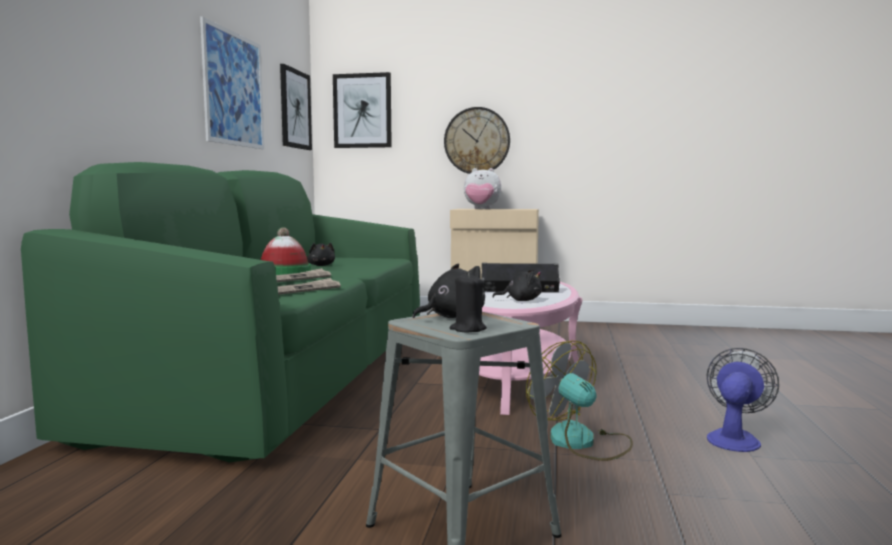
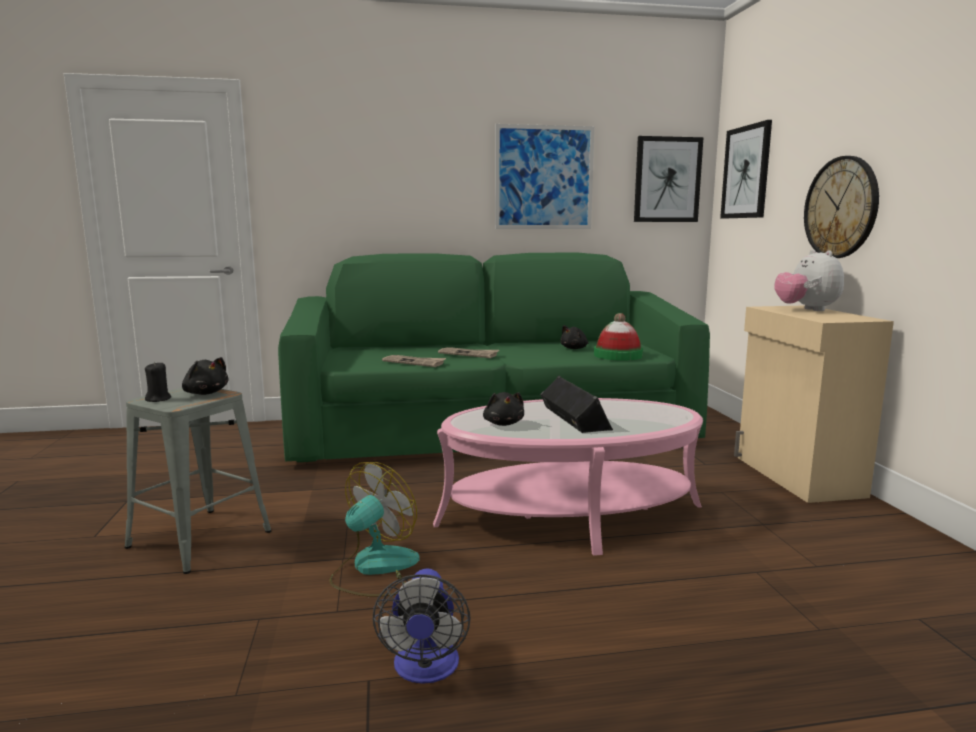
camera: 70 degrees right, 5 degrees up
hat [261,227,311,275] -> hat moved to [594,313,643,361]
fan [707,348,779,452] -> fan turned 75 degrees clockwise [373,568,471,684]

